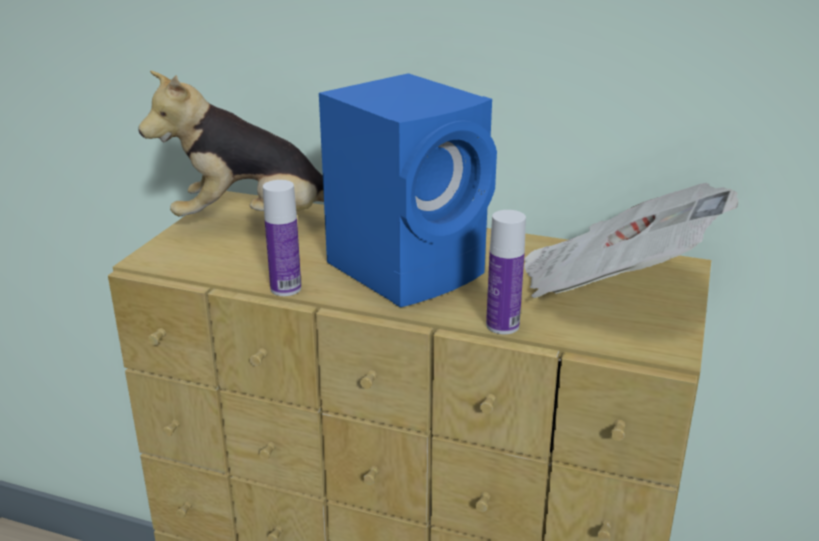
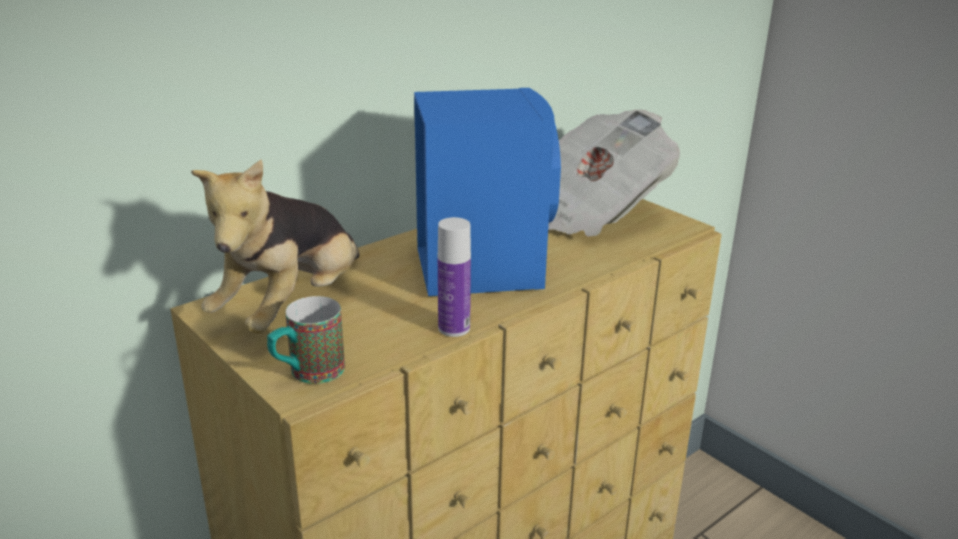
camera: 60 degrees left, 0 degrees up
bottle [486,210,526,334] -> none
none -> mug [267,296,345,384]

